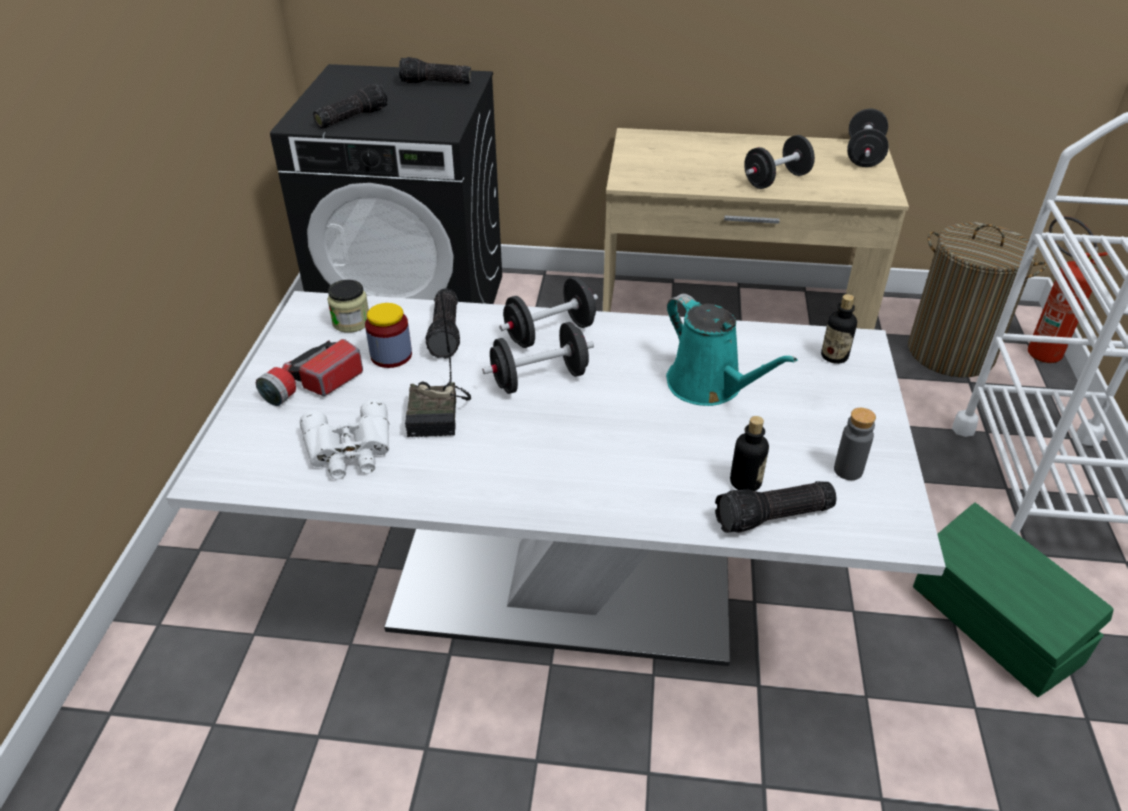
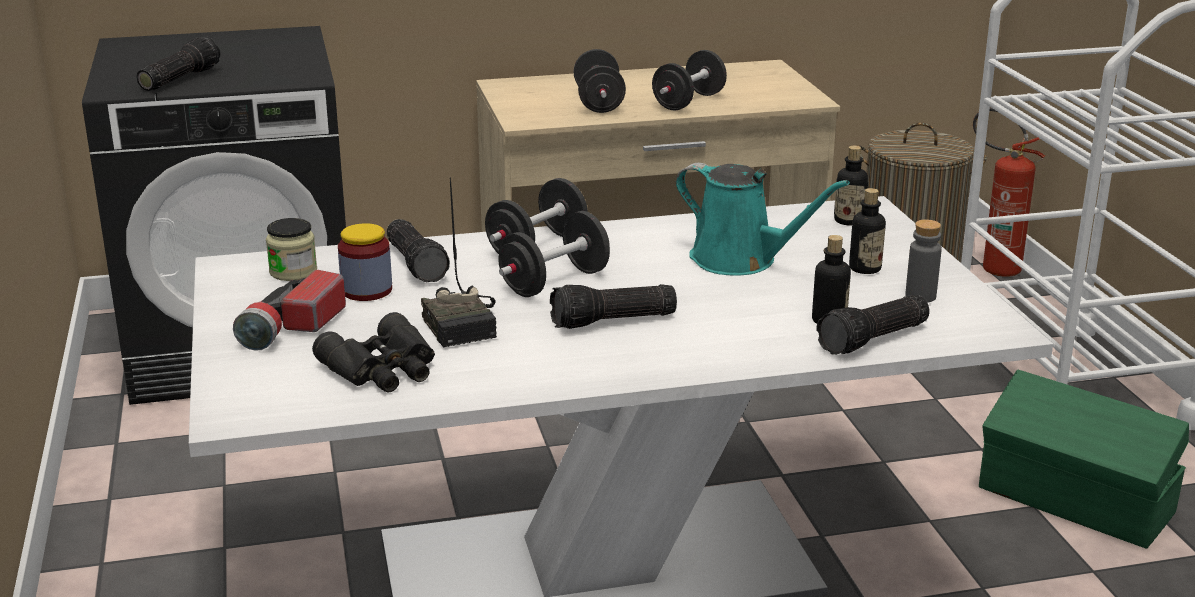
camera: 20 degrees left, 15 degrees down
white binoculars [300,399,390,480] -> black binoculars [312,312,435,392]
flashlight [399,57,471,84] -> flashlight moved to [550,284,677,329]
black dumbbell [847,109,889,167] -> black dumbbell moved to [574,49,626,113]
none -> bottle [849,188,886,274]

